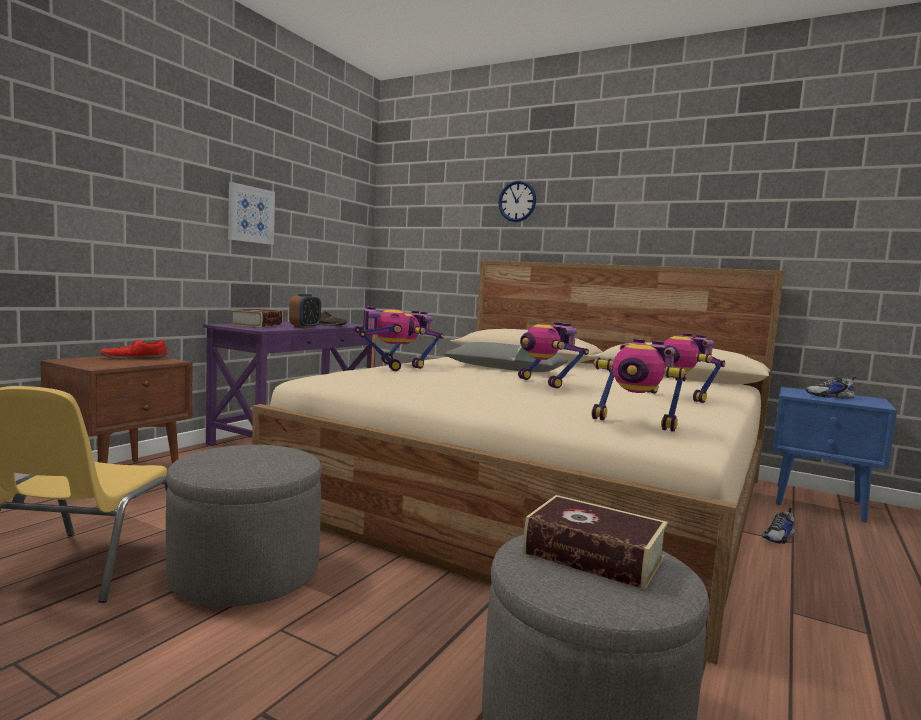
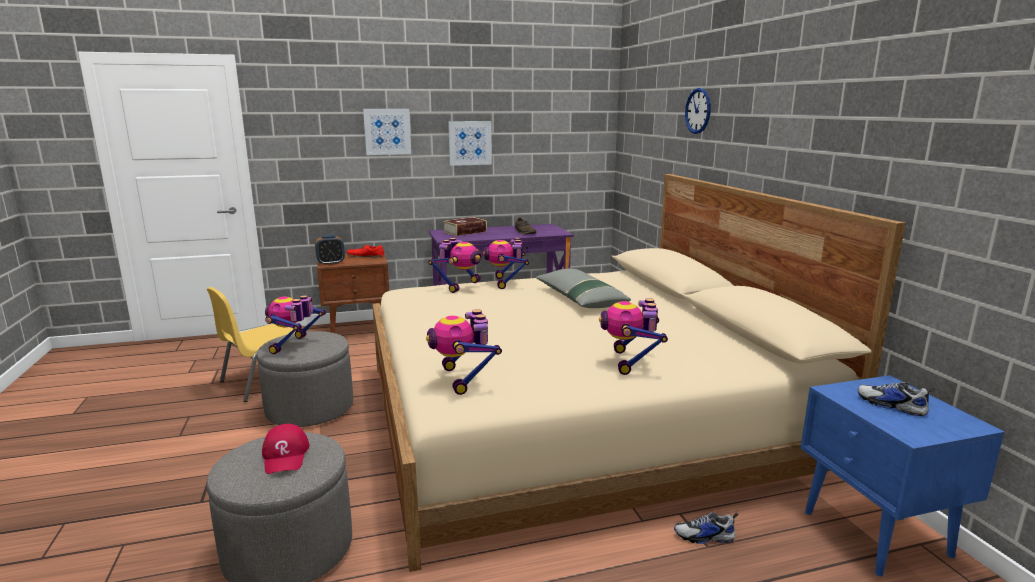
camera: 45 degrees right, 10 degrees up
alarm clock [289,294,321,328] -> alarm clock moved to [315,235,345,265]
toy robot [518,322,589,388] -> toy robot moved to [265,295,326,354]
book [523,495,668,590] -> red cap [262,424,310,474]
none -> picture [363,109,411,155]

